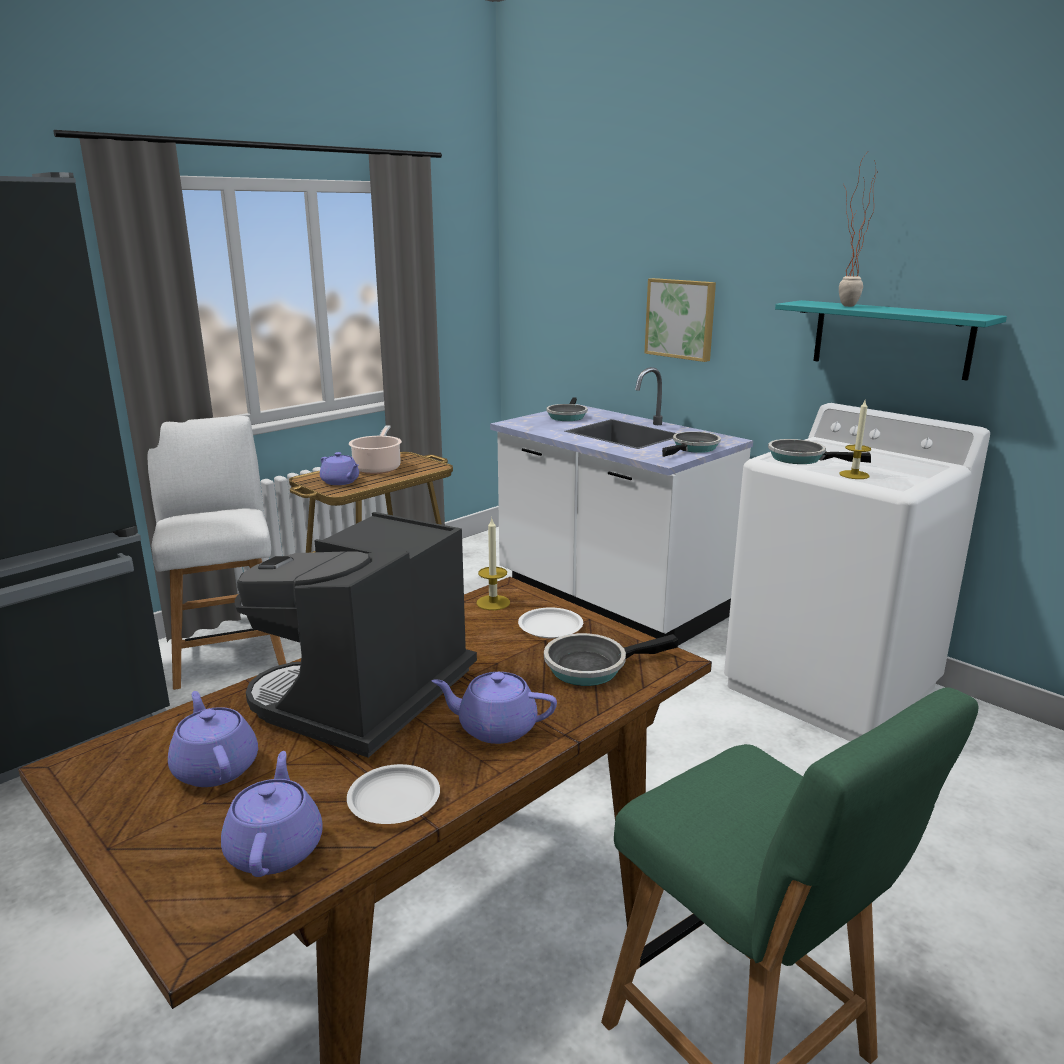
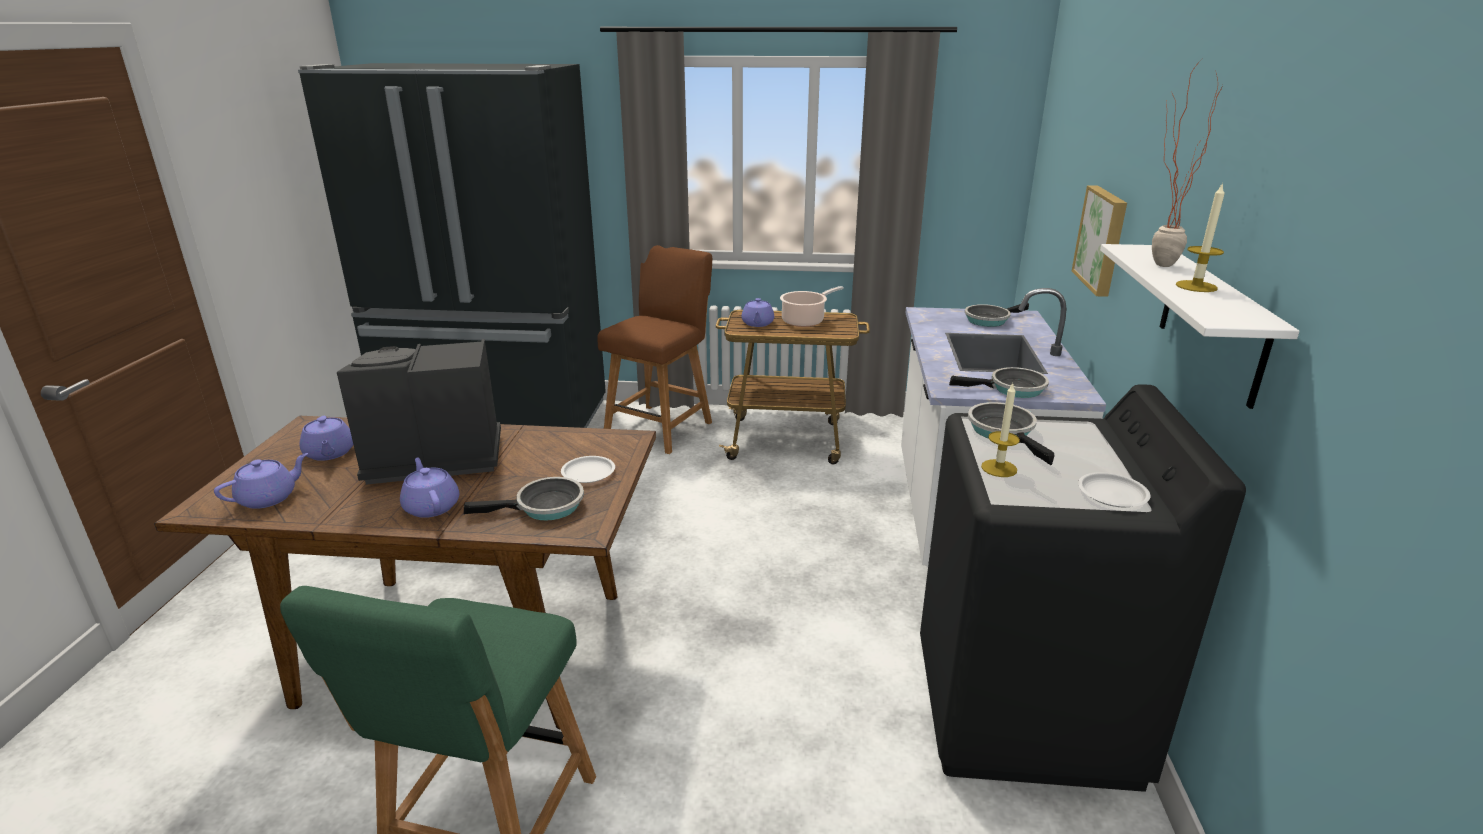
camera: 50 degrees right, 5 degrees up
white chair [147,416,286,690] -> brown chair [597,245,712,454]
purple teapot [168,691,258,787] -> purple teapot turned 135 degrees clockwise [299,416,353,461]
white plate [347,764,440,824] -> white plate moved to [1078,472,1151,507]
candle [476,519,510,610] -> candle moved to [1176,182,1225,292]
frying pan [544,633,678,686] -> frying pan turned 135 degrees clockwise [464,477,584,521]
white washing machine [724,403,990,741] -> black washing machine [920,384,1246,792]
turquoise shelf [775,300,1007,380] -> white shelf [1100,244,1300,409]

